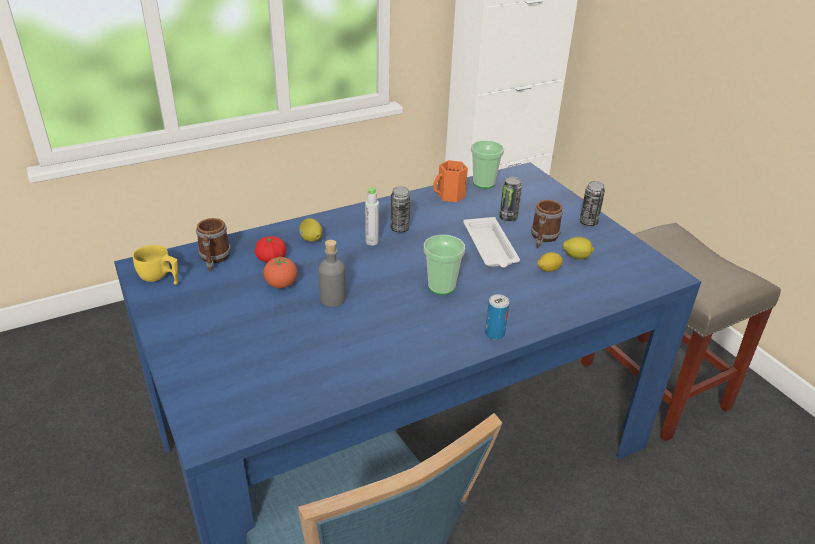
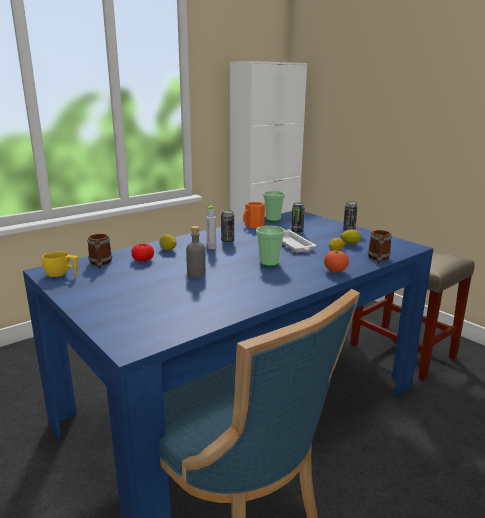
camera: 10 degrees left, 15 degrees down
tomato [263,256,298,288] -> tomato moved to [324,249,349,272]
can [485,294,509,340] -> none
mug [531,200,563,248] -> mug moved to [368,230,392,264]

